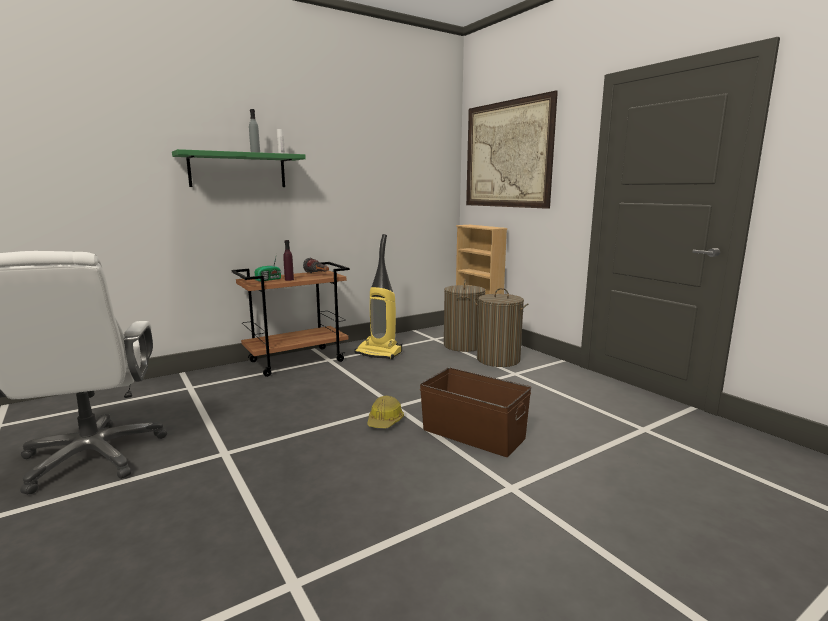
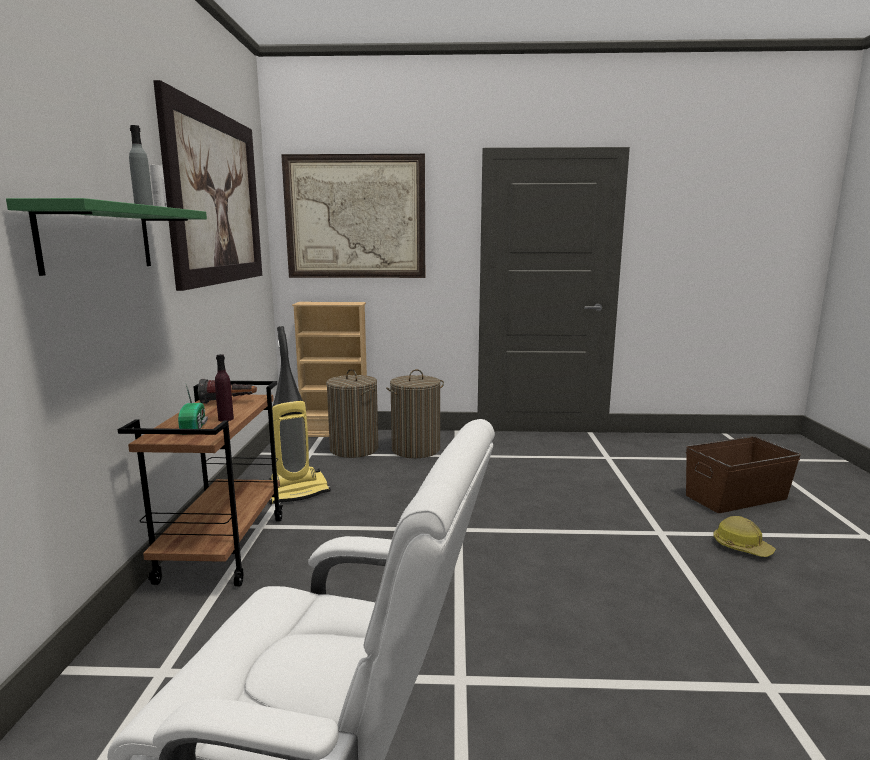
camera: 55 degrees left, 0 degrees up
hard hat [367,396,404,428] -> hard hat moved to [714,516,776,557]
brown storage box [420,368,532,457] -> brown storage box moved to [686,436,801,513]
none -> picture [153,80,262,291]

